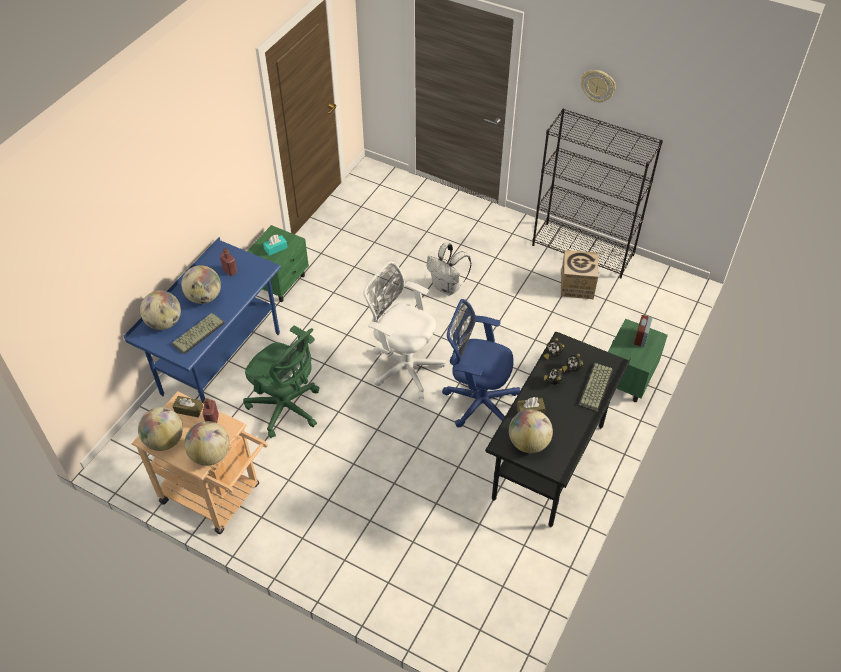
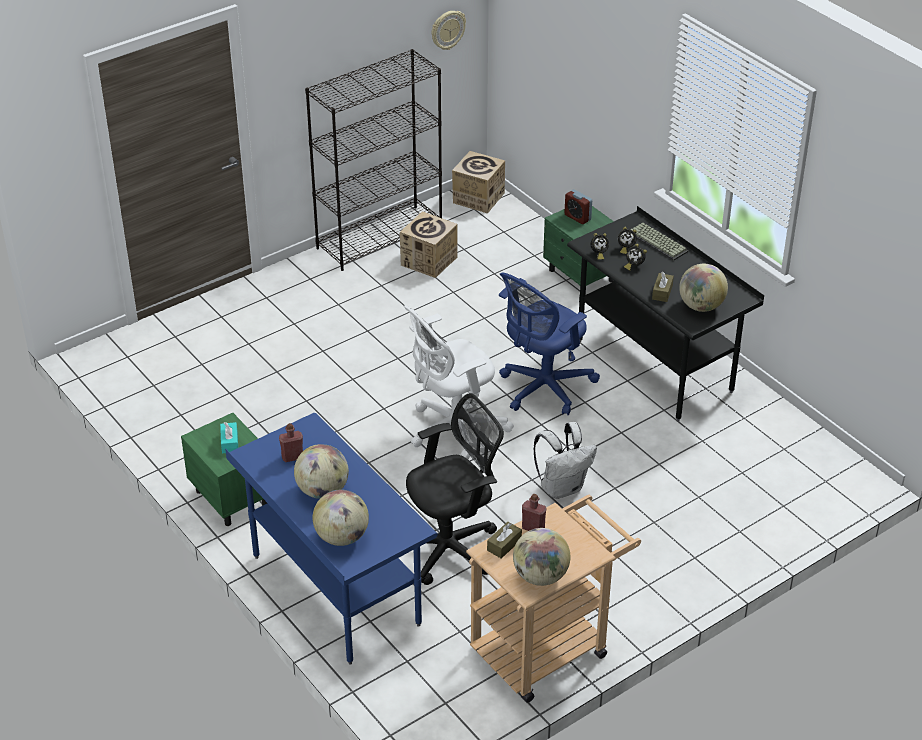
camera: 65 degrees left, 10 degrees down
keyboard [172,313,225,354] -> none
globe [184,421,230,466] -> none
green office chair [243,326,320,438] -> black office chair [406,393,504,585]
white backpack [427,242,471,296] -> white backpack moved to [533,422,597,499]
wall clock [581,70,616,102] -> wall clock moved to [432,11,466,50]
none -> cardboard box [452,151,505,214]

